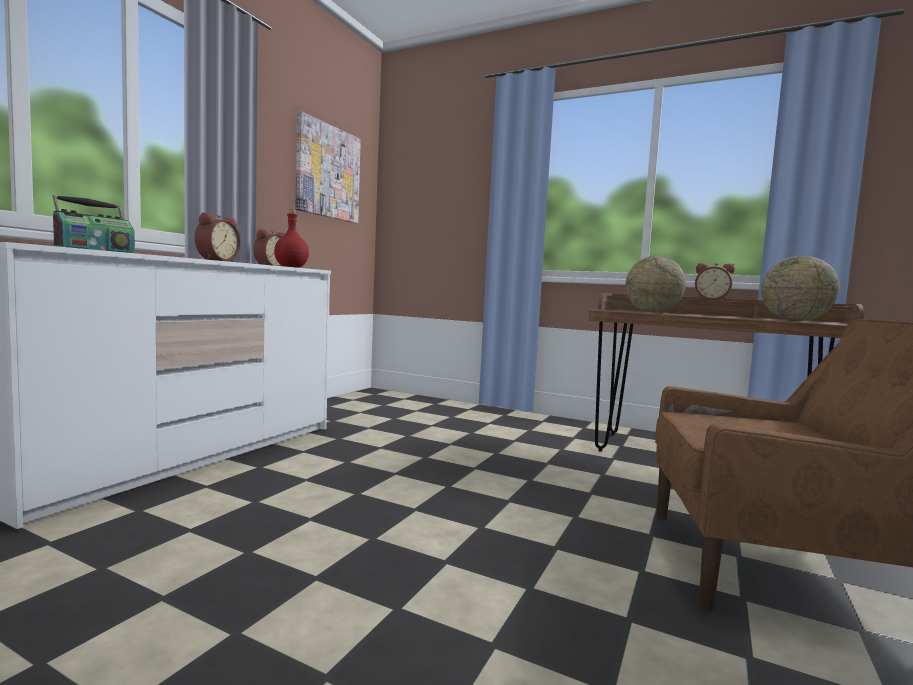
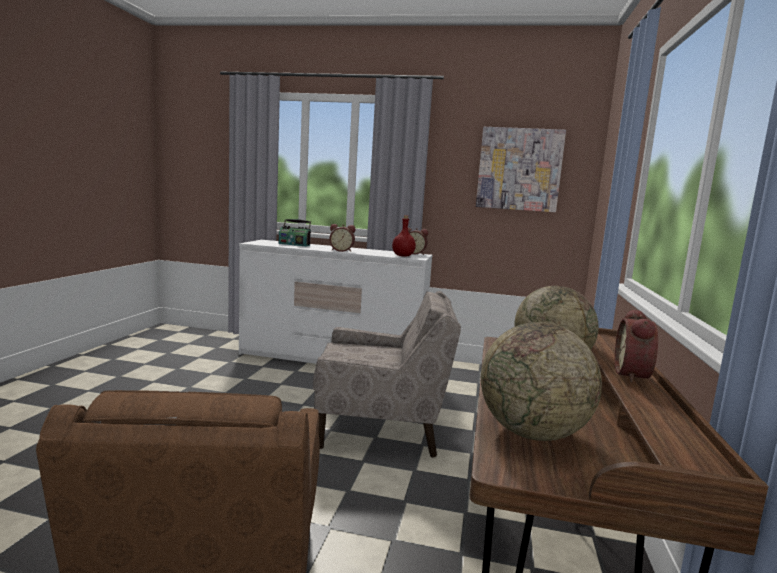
camera: 75 degrees right, 5 degrees up
none -> beige armchair [313,291,461,457]

